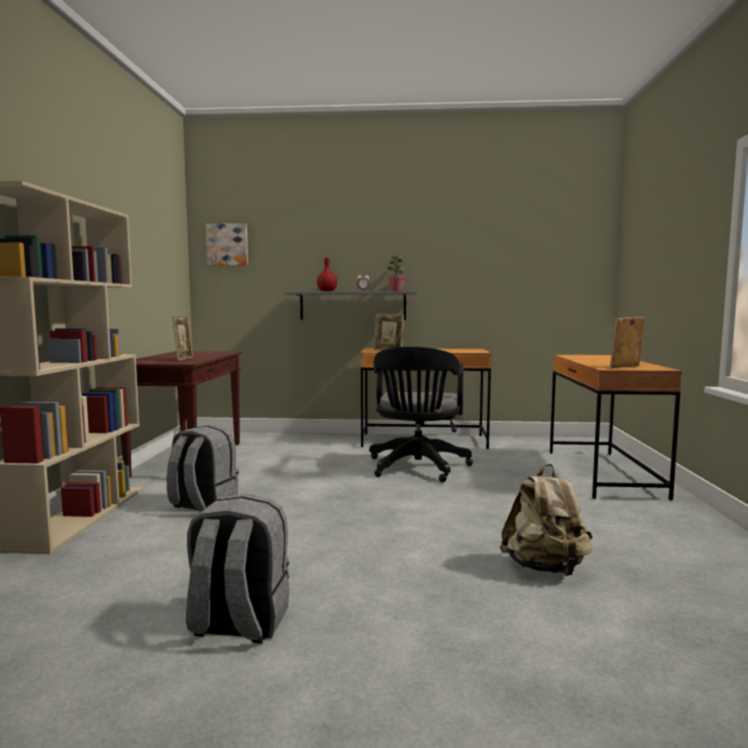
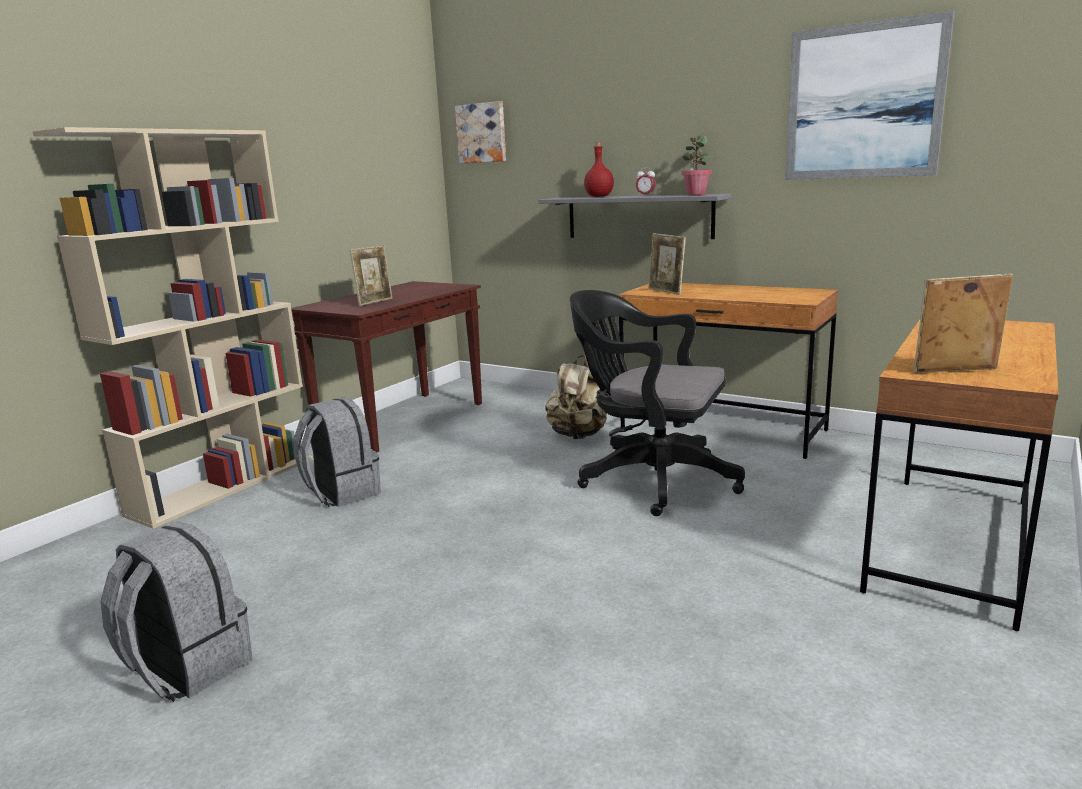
camera: 30 degrees right, 10 degrees up
black office chair [369,346,473,482] -> black office chair turned 75 degrees clockwise [570,290,745,516]
beige backpack [500,464,593,576] -> beige backpack moved to [545,355,607,439]
none -> picture [785,10,954,180]

